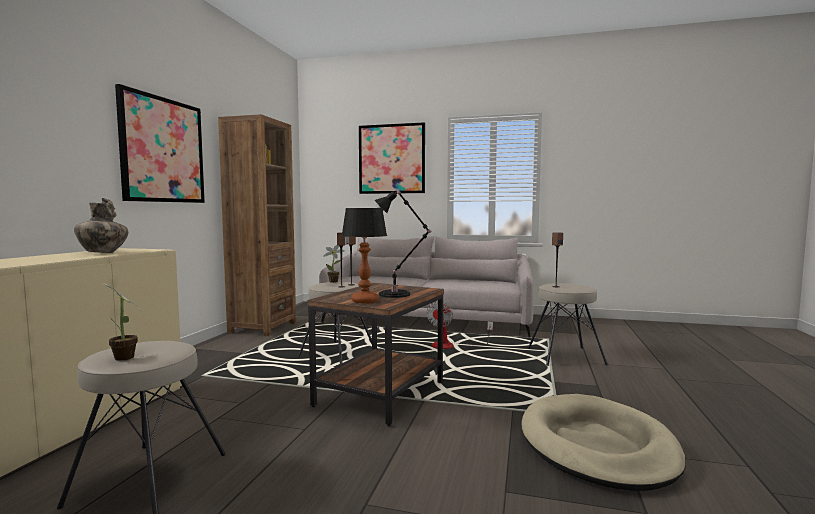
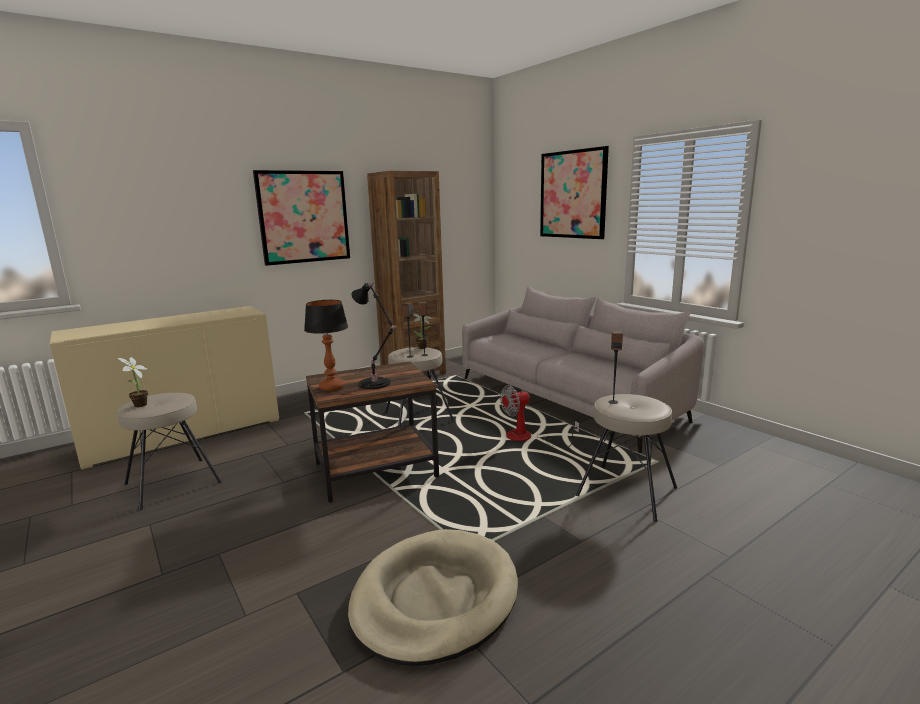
camera: 40 degrees right, 10 degrees up
vase [74,198,128,253] -> none

